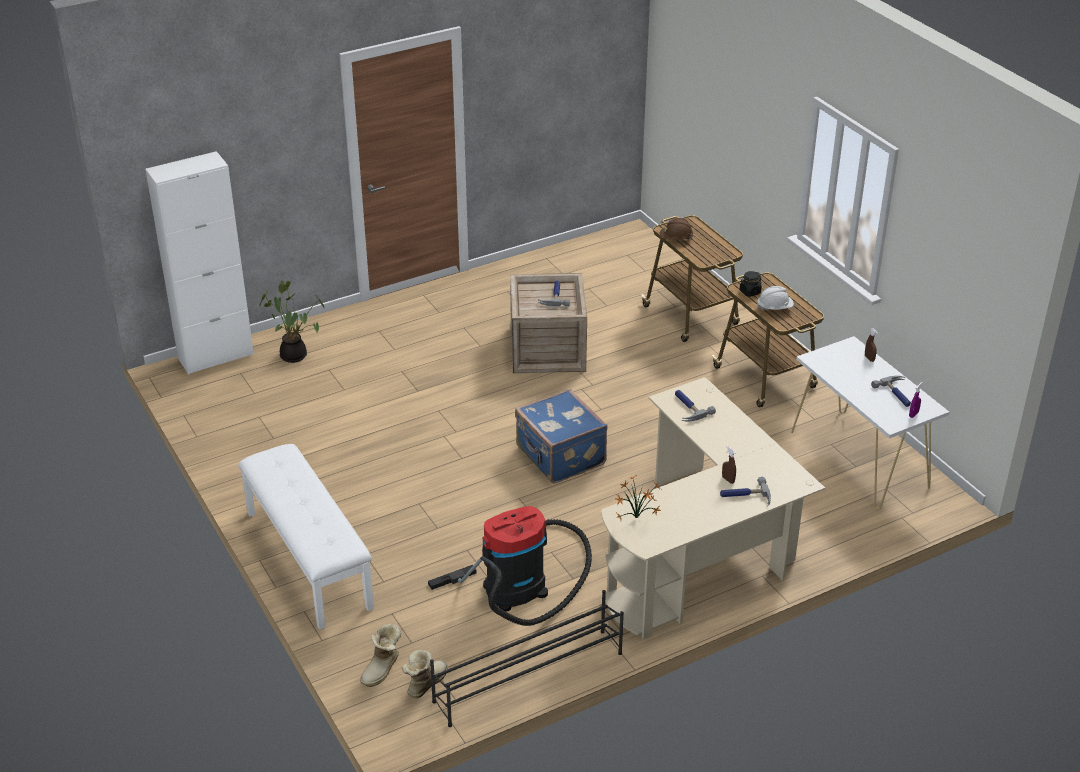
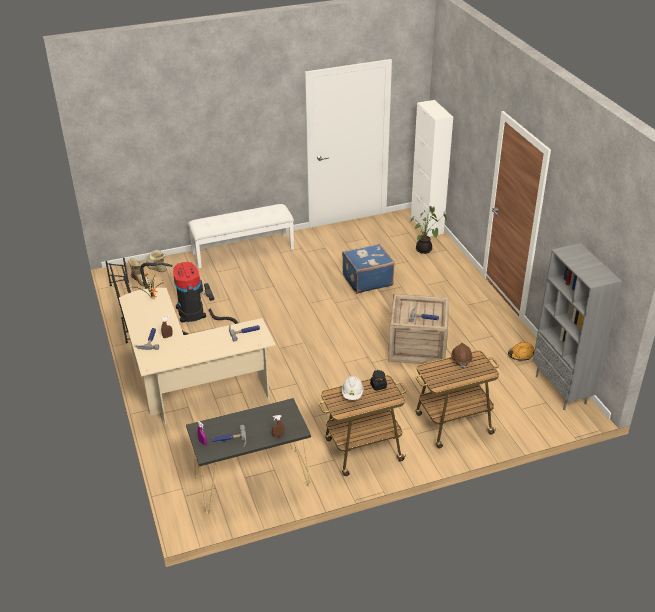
camera: 100 degrees right, 0 degrees up
blue suitcase [515,389,607,483] -> blue suitcase moved to [342,243,395,294]
white console table [791,336,949,509] -> black console table [186,398,311,514]
none -> orange hard hat [508,342,534,361]
none -> grey bookcase [533,243,622,410]

